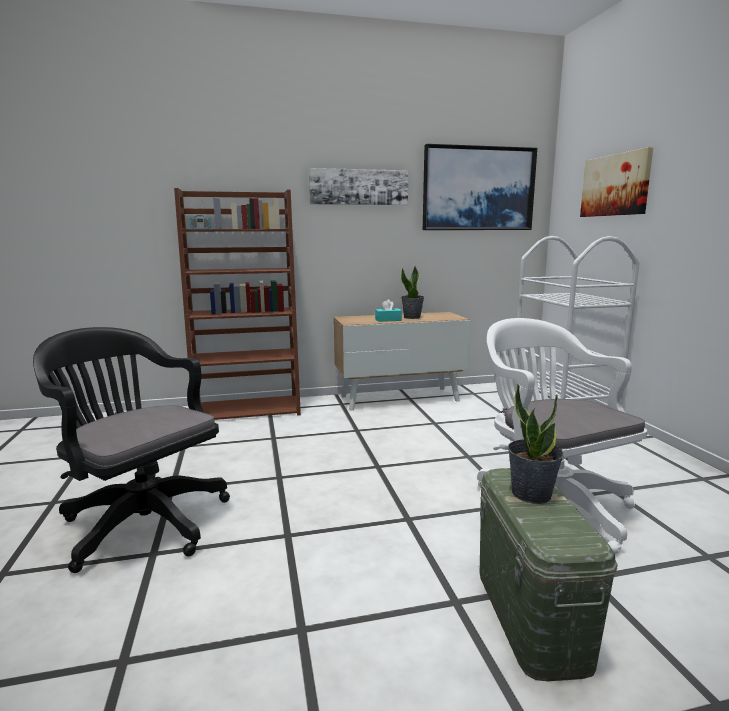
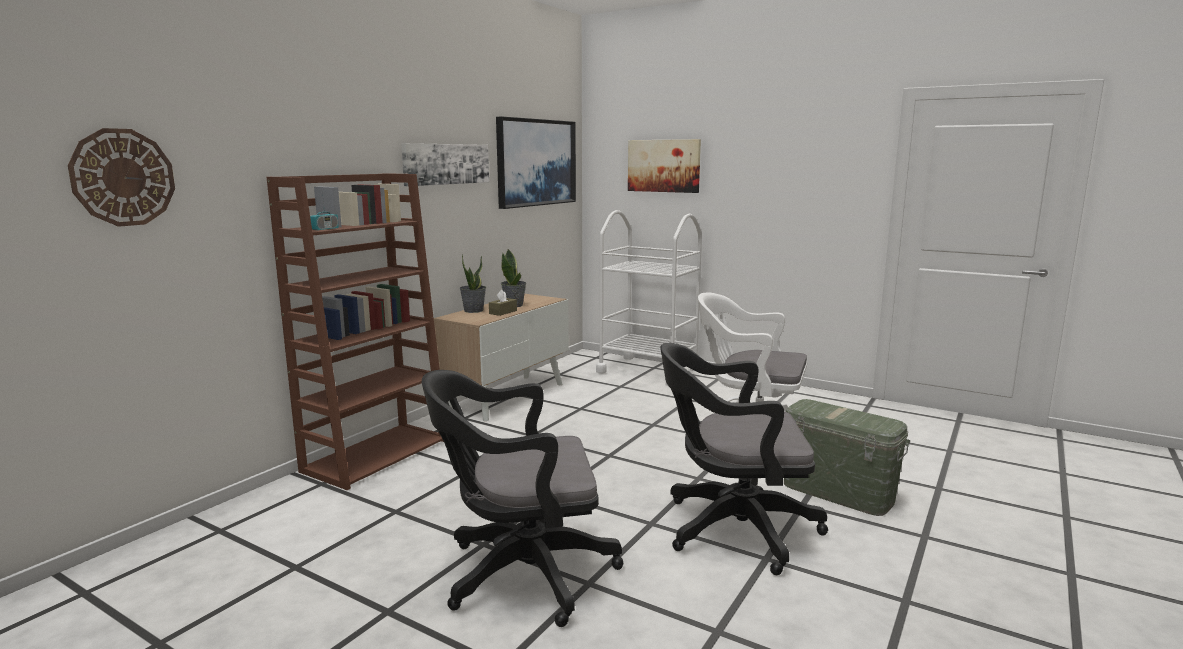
camera: 45 degrees left, 0 degrees up
turquoise tissue box [375,299,402,322] -> brown tissue box [489,290,517,316]
potted plant [508,383,564,504] -> potted plant moved to [460,255,486,313]
none -> wall clock [68,128,175,227]
none -> black office chair [660,343,828,575]

